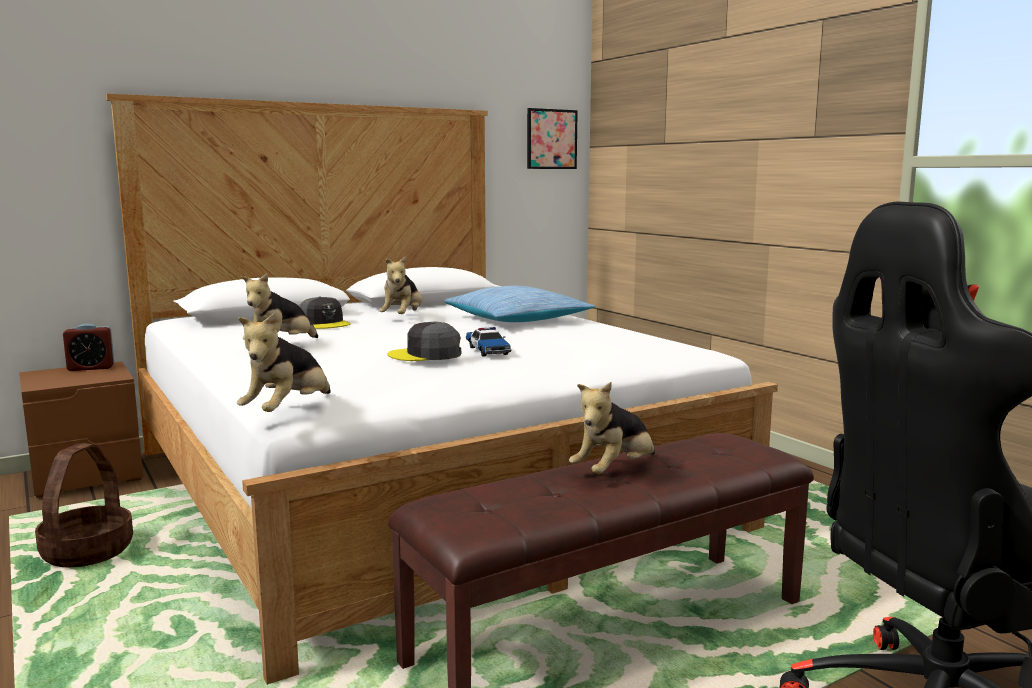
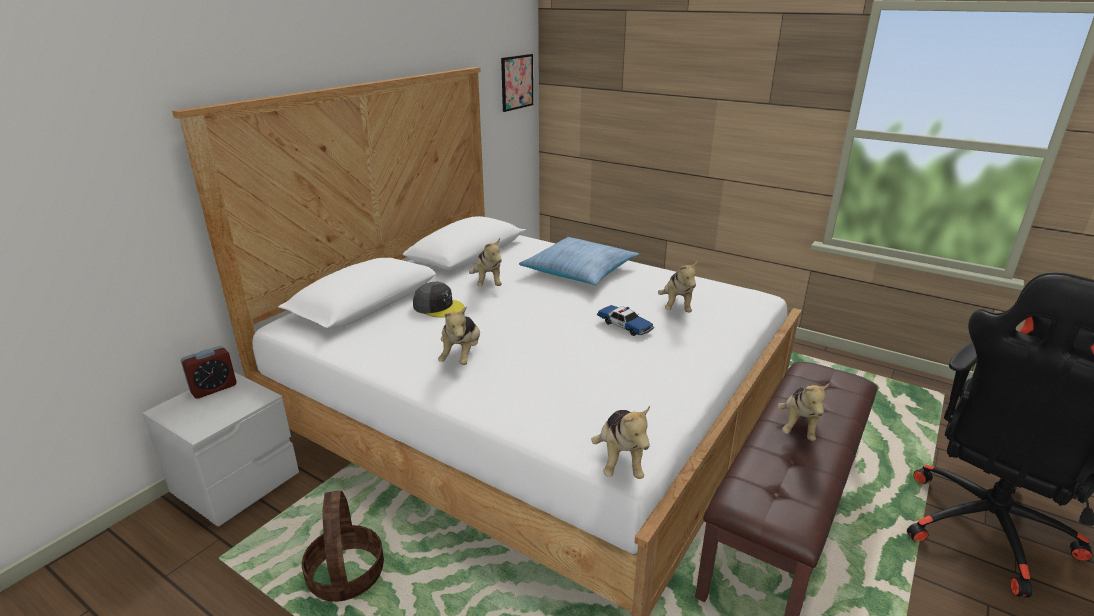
camera: 25 degrees left, 15 degrees up
brown nightstand [19,361,143,498] -> white nightstand [142,372,299,527]
grey cap [387,322,461,361] -> none
none -> plush toy [658,261,698,313]

